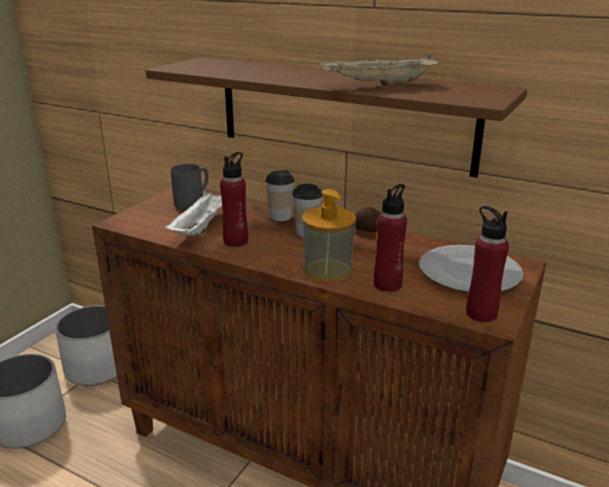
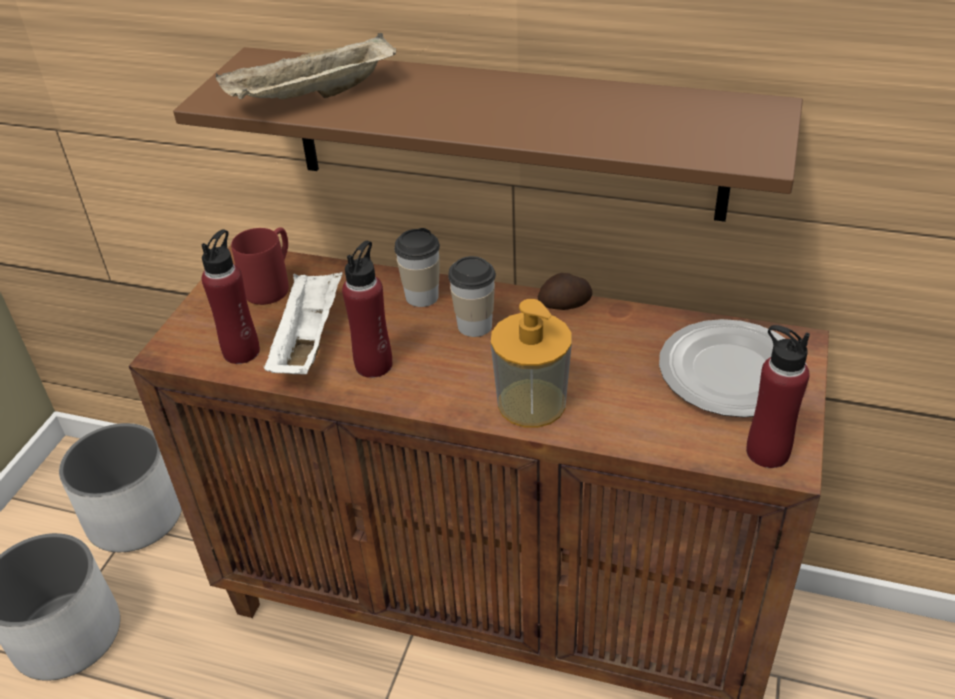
camera: 10 degrees left, 15 degrees up
grey mug [171,164,209,210] -> red mug [231,227,289,305]
beige tray [319,55,441,87] -> beige tray moved to [216,33,396,99]
red bottle [374,184,407,292] -> red bottle moved to [202,229,260,364]

